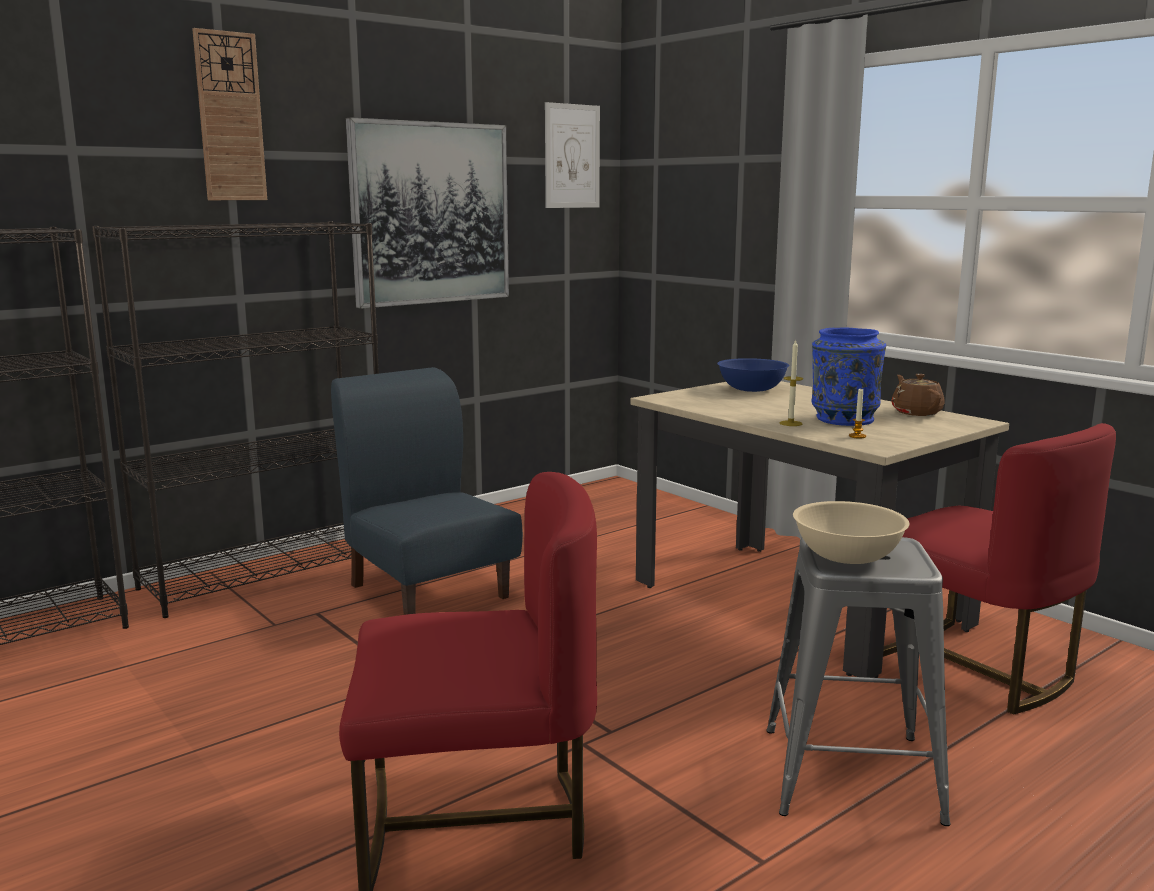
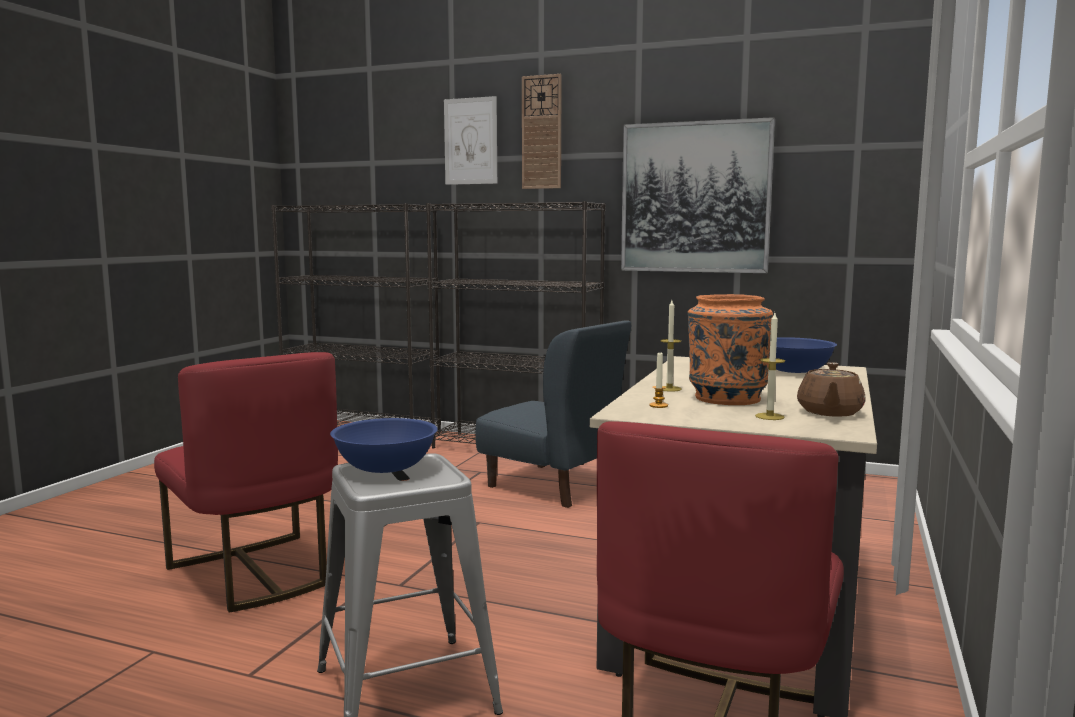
camera: 60 degrees right, 5 degrees down
blue chair [331,367,523,615] -> blue chair turned 105 degrees clockwise [475,320,632,508]
picture [545,102,600,208] -> picture moved to [444,96,497,185]
beige bowl [793,501,910,564] -> blue bowl [330,418,438,473]
blue vase [811,327,886,426] -> orange vase [688,294,773,405]
brown teapot [891,374,945,416] -> brown teapot turned 150 degrees clockwise [797,362,866,417]
none -> candle [755,313,785,420]

